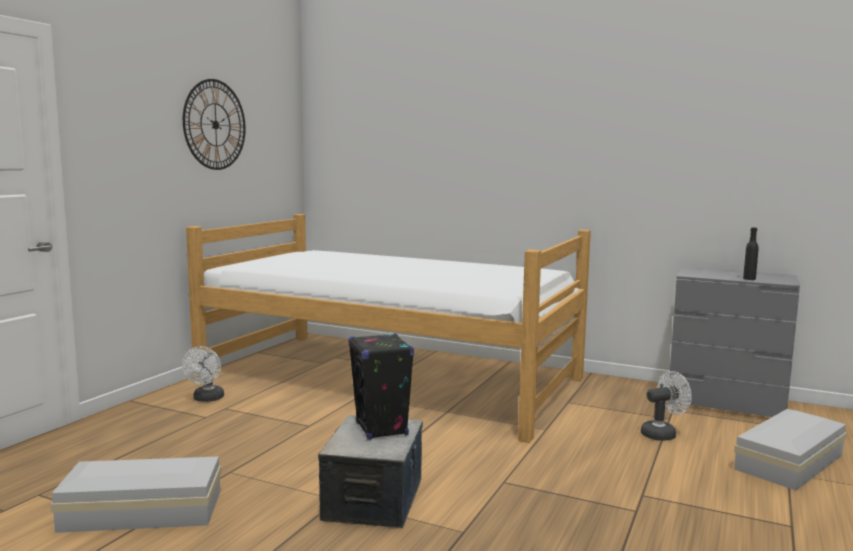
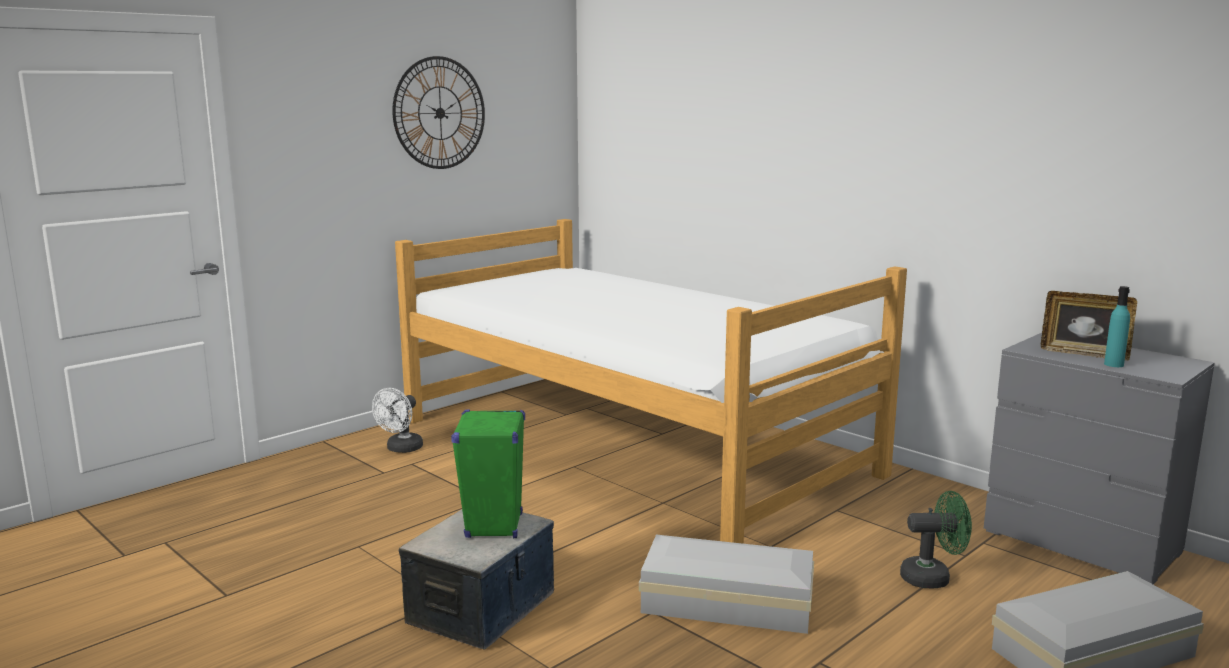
camera: 20 degrees right, 5 degrees up
white storage box [50,456,221,533] -> white storage box moved to [639,535,814,634]
black speaker [348,333,414,440] -> green speaker [451,409,525,538]
white fan [641,371,692,441] -> green fan [900,491,972,589]
black bottle [743,227,758,280] -> turquoise bottle [1104,286,1130,367]
none -> picture frame [1041,291,1137,360]

